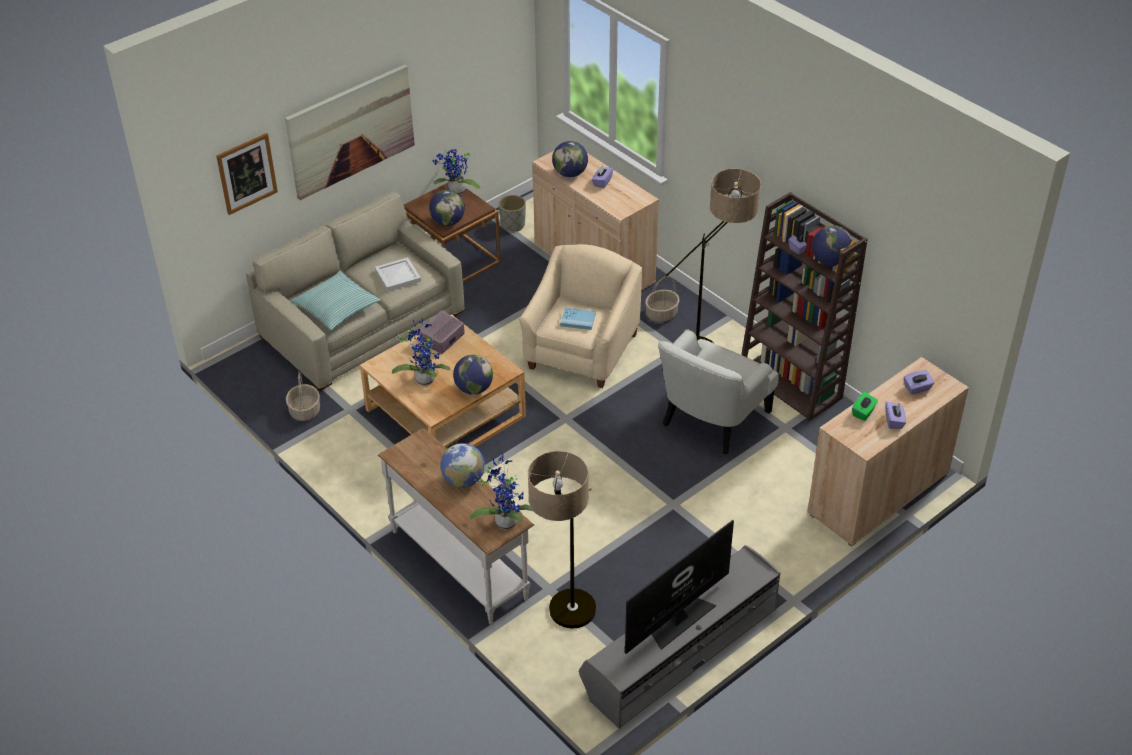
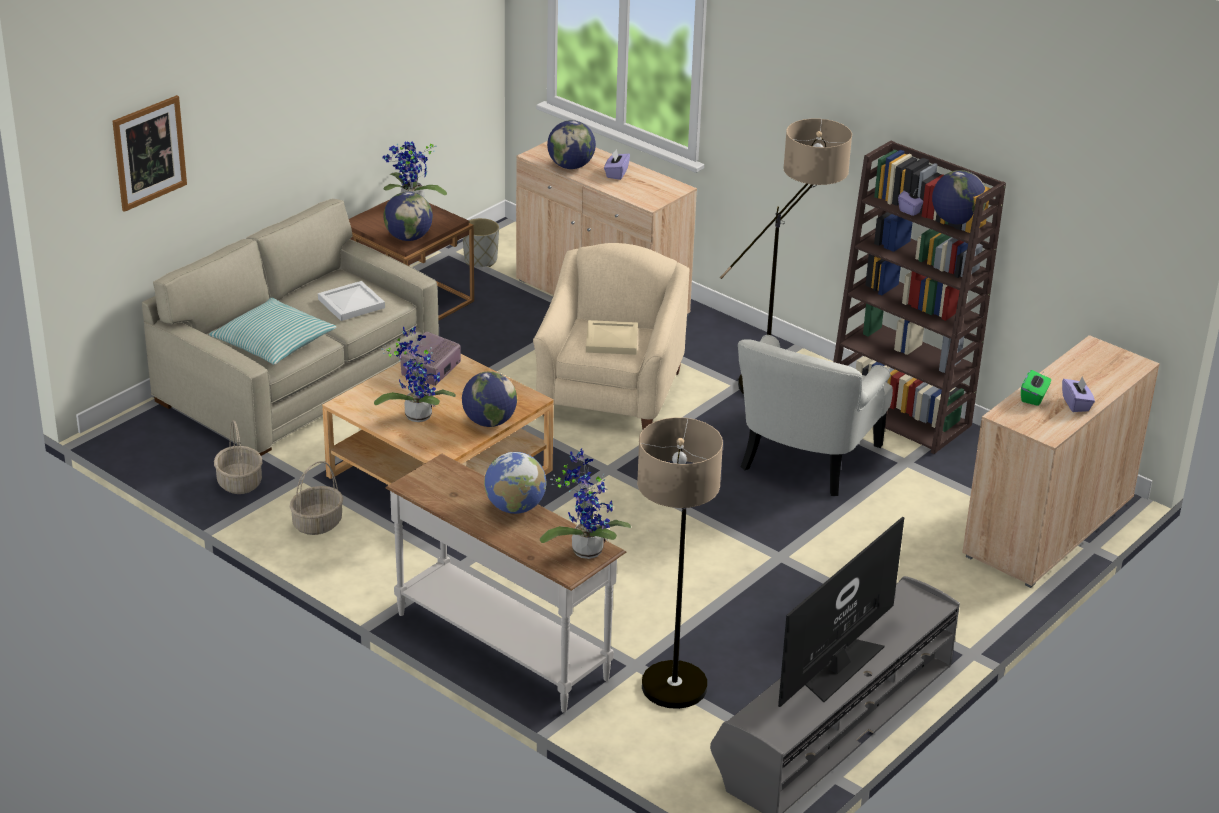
camera: 10 degrees left, 10 degrees down
picture [285,64,415,200] -> none
blue book [560,307,596,330] -> beige tray [586,320,638,355]
basket [645,276,680,322] -> basket moved to [290,461,343,535]
purple tissue box [904,370,934,395] -> none

